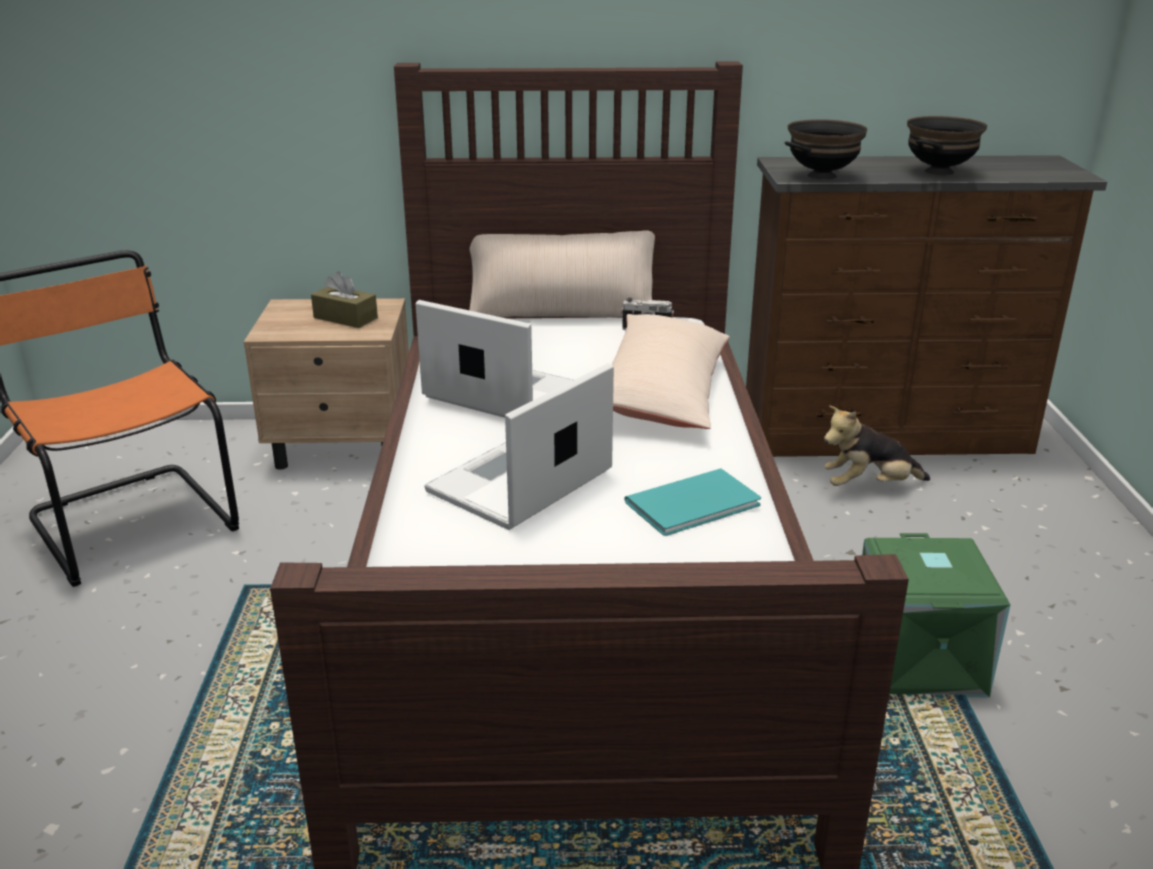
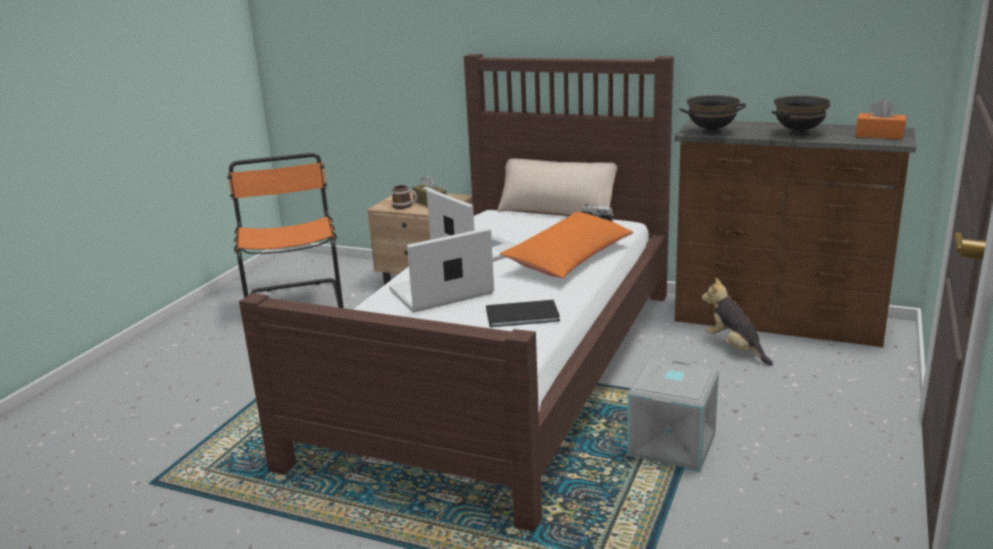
camera: 25 degrees right, 5 degrees down
beige pillow [612,314,730,429] -> orange pillow [500,212,633,278]
turquoise book [625,468,761,536] -> black book [486,300,560,327]
plush toy [824,405,930,486] -> plush toy turned 45 degrees clockwise [702,277,773,366]
green storage box [862,533,1011,697] -> grey storage box [627,359,719,472]
none -> mug [392,185,417,209]
none -> orange tissue box [856,98,906,139]

